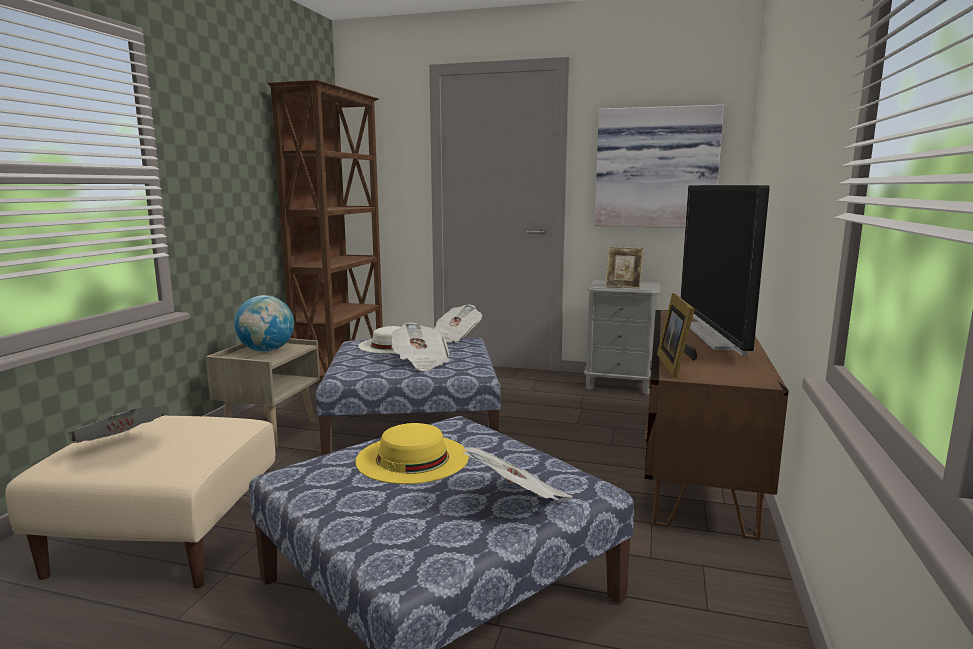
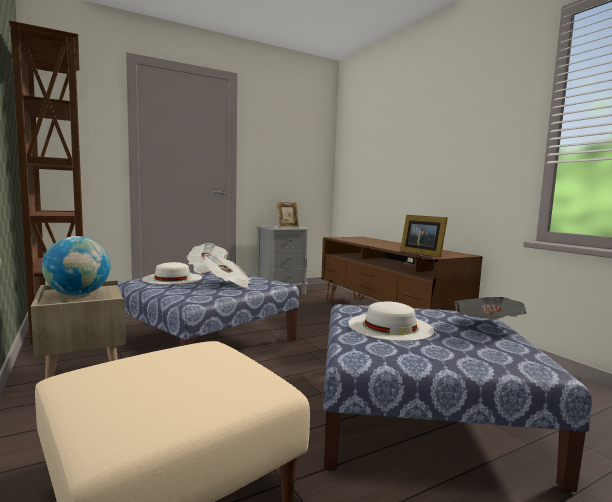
camera: 45 degrees left, 5 degrees down
newspaper [68,407,164,443] -> none
yellow hat [355,423,469,484] -> white hat [348,301,434,341]
picture [594,105,724,228] -> none
television [680,185,770,356] -> none

